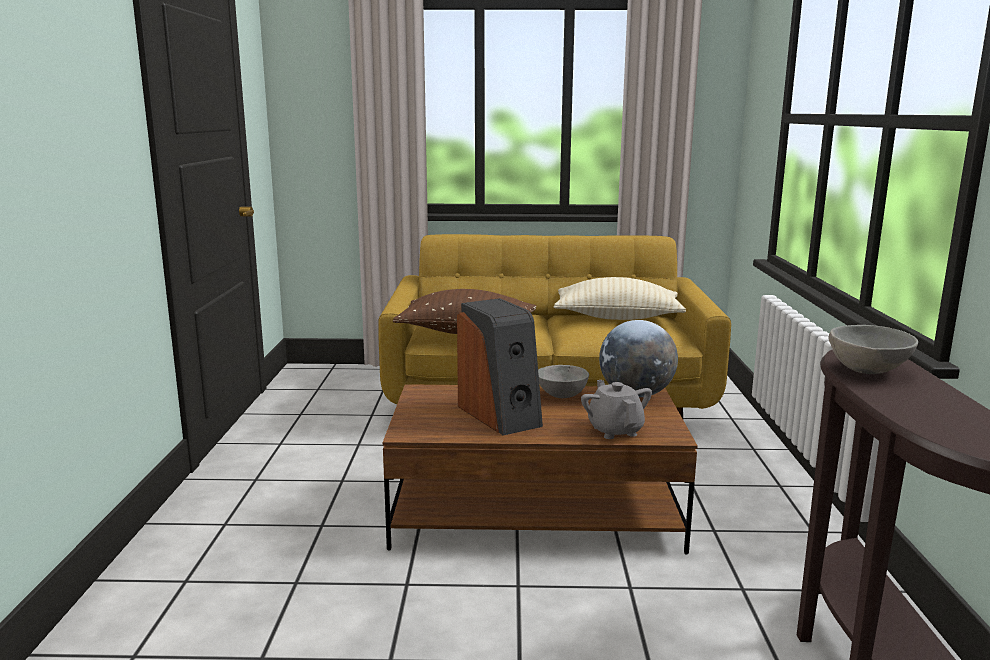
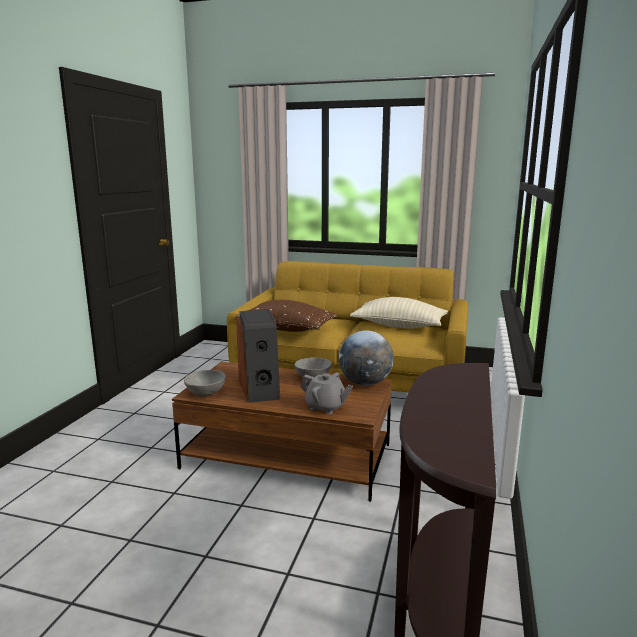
camera: 15 degrees right, 0 degrees up
grey teapot [581,380,652,439] -> grey teapot turned 120 degrees clockwise [301,372,353,414]
grey bowl [829,325,918,374] -> grey bowl moved to [184,370,226,396]

